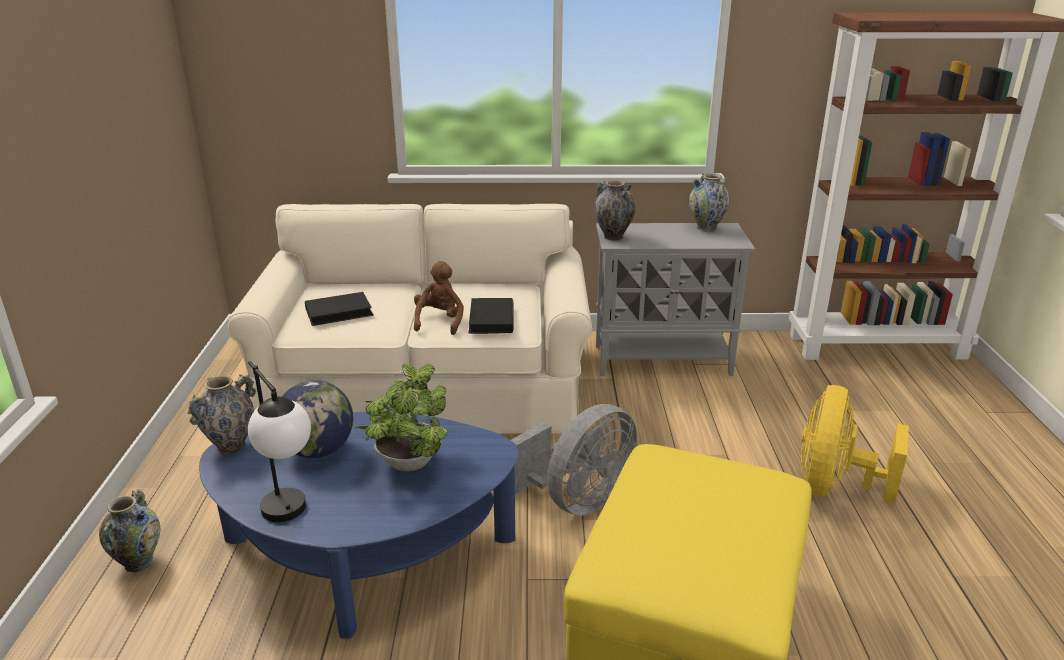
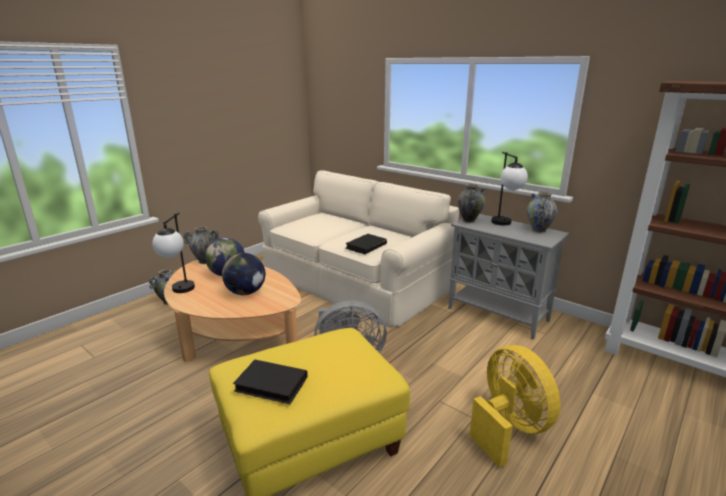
camera: 40 degrees right, 5 degrees down
blue coffee table [199,412,519,639] -> beige coffee table [164,260,301,362]
black book [305,292,374,326] -> black book moved to [233,360,308,404]
potted plant [354,364,447,472] -> globe [222,253,265,295]
brown plush toy [414,261,464,335] -> none
yellow fan [801,385,909,504] -> yellow fan turned 90 degrees clockwise [470,345,561,467]
none -> table lamp [491,152,528,225]

